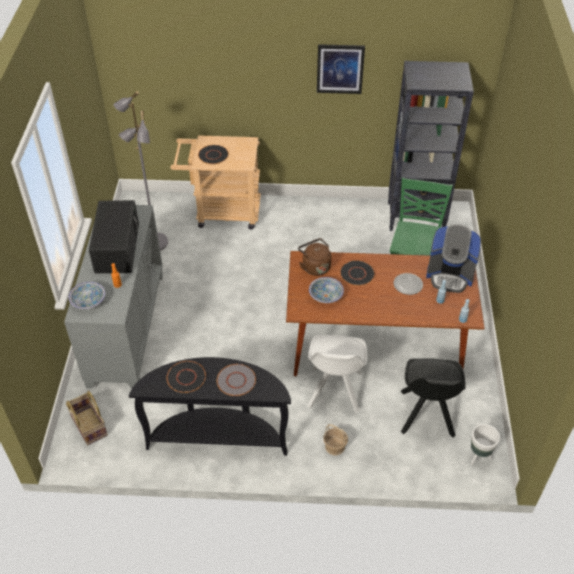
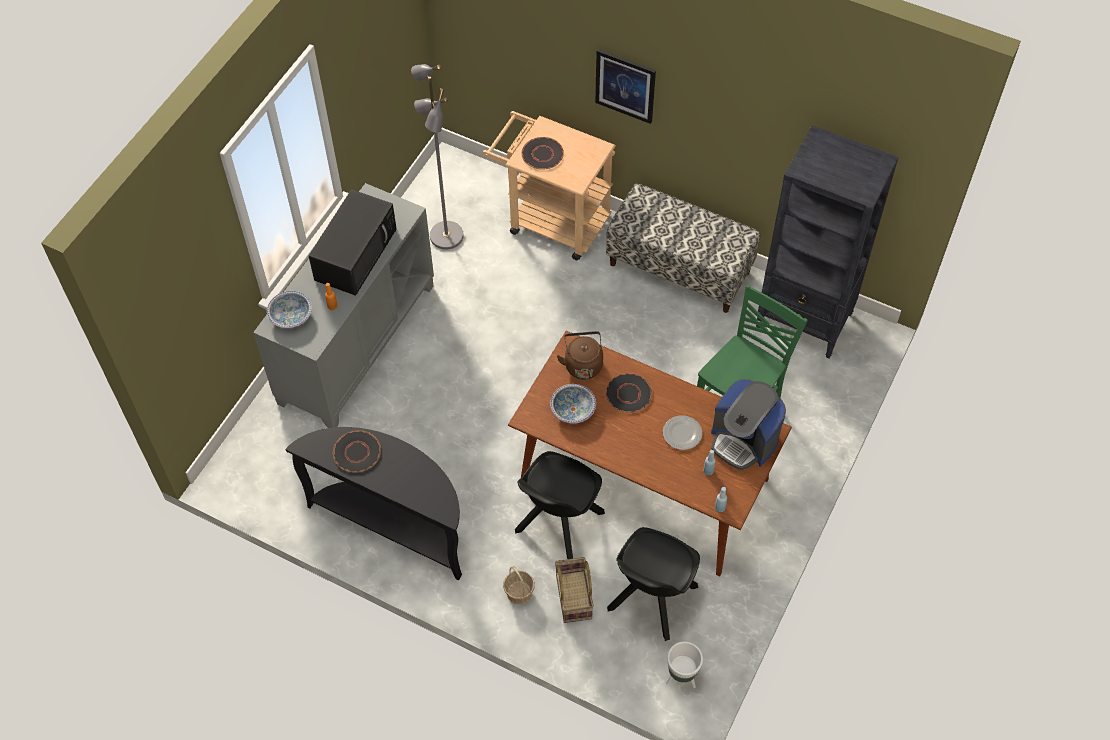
camera: 25 degrees right, 10 degrees up
basket [66,391,108,445] -> basket moved to [555,557,594,623]
grey plate [217,364,256,396] -> none
white chair [307,335,367,413] -> black chair [515,451,605,559]
picture [317,44,365,94] -> picture moved to [595,49,656,124]
none -> bench [606,183,760,313]

